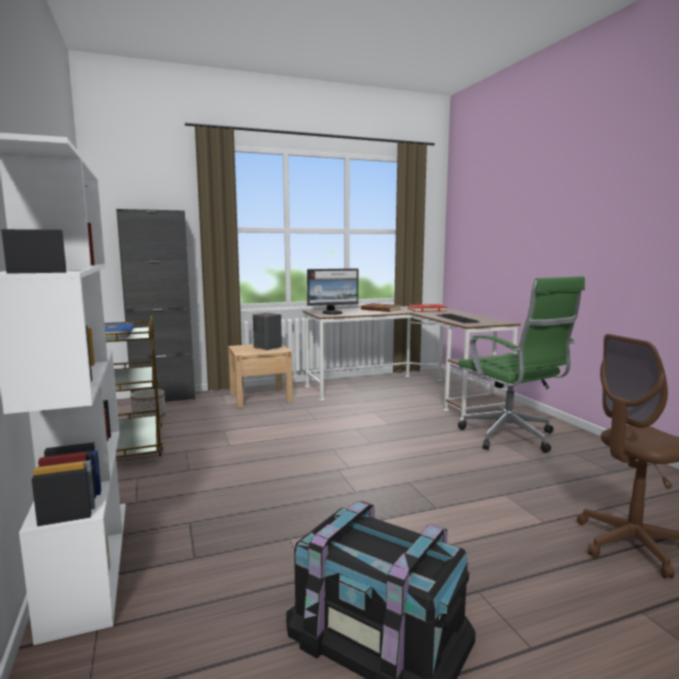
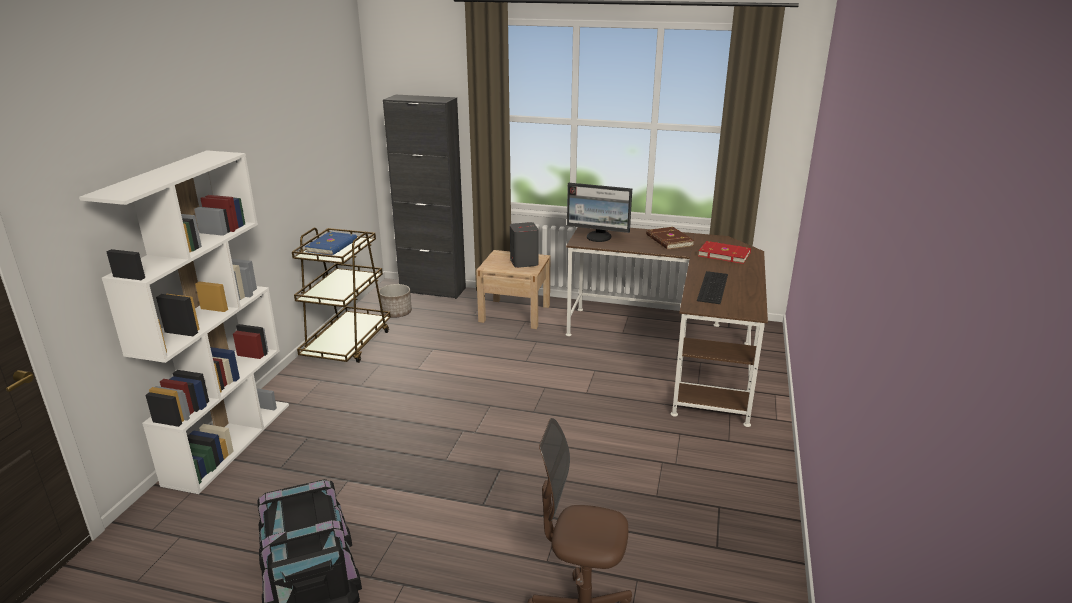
camera: 35 degrees right, 15 degrees up
green office chair [458,276,585,453] -> none

